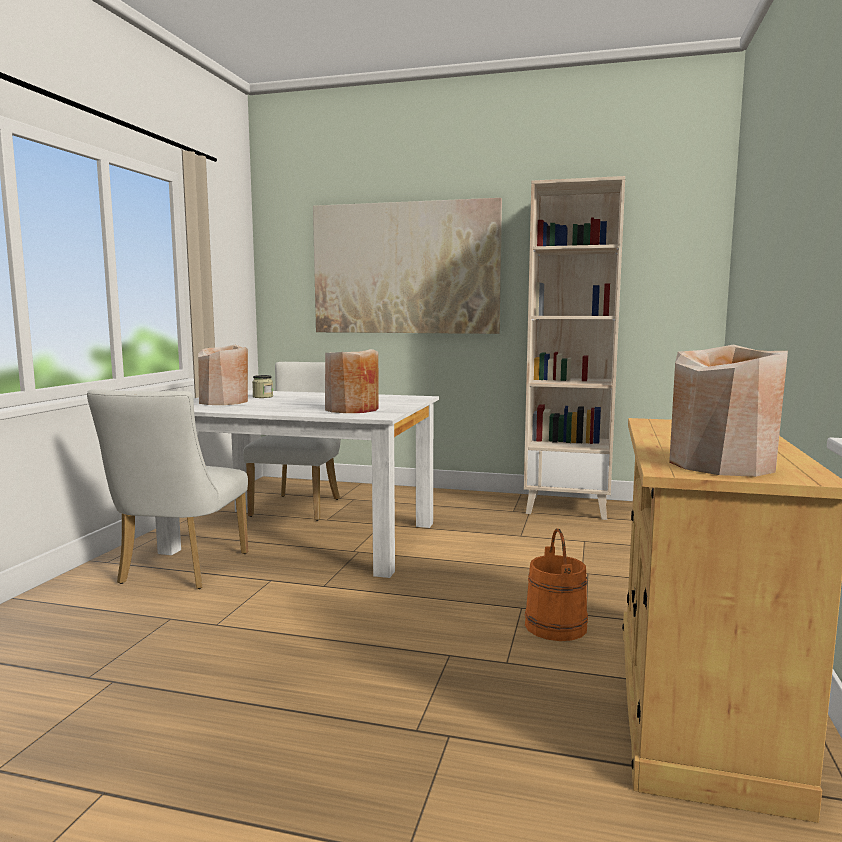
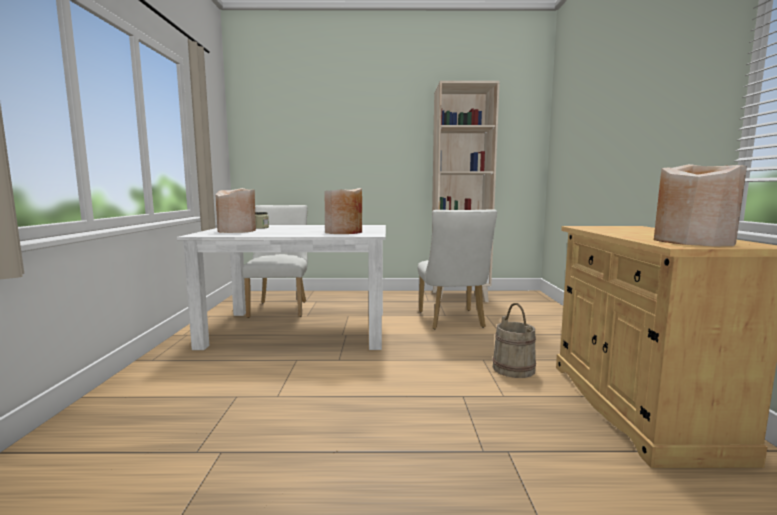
camera: 15 degrees left, 0 degrees up
white chair [87,389,248,589] -> white chair moved to [418,209,497,329]
picture [313,198,502,334] -> none
orange bucket [525,529,588,641] -> beige bucket [492,303,536,378]

